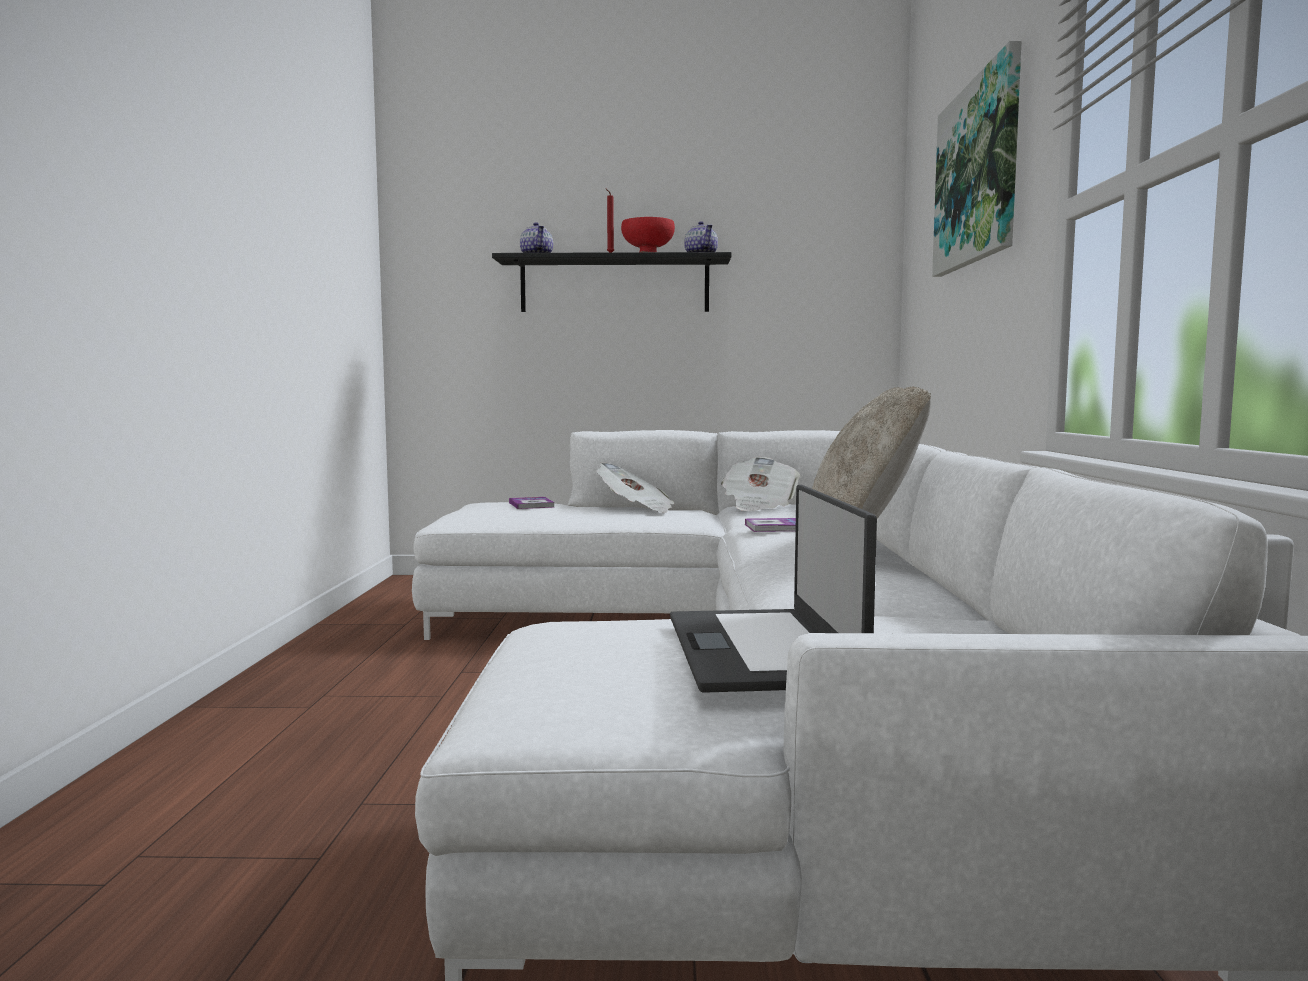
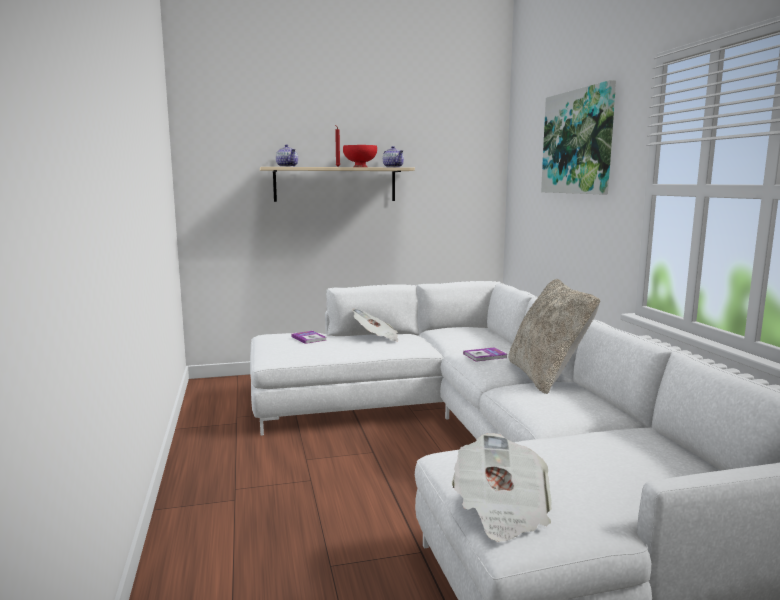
camera: 15 degrees left, 5 degrees up
black shelf [492,252,732,312] -> beige shelf [260,167,415,202]
laptop [670,484,877,693] -> none
newspaper [721,457,800,511] -> newspaper moved to [451,433,552,542]

